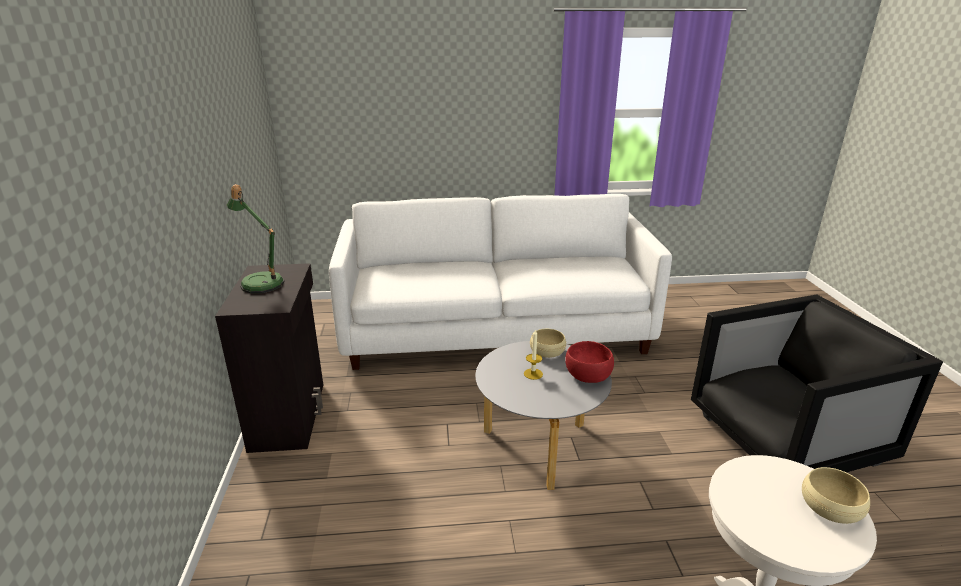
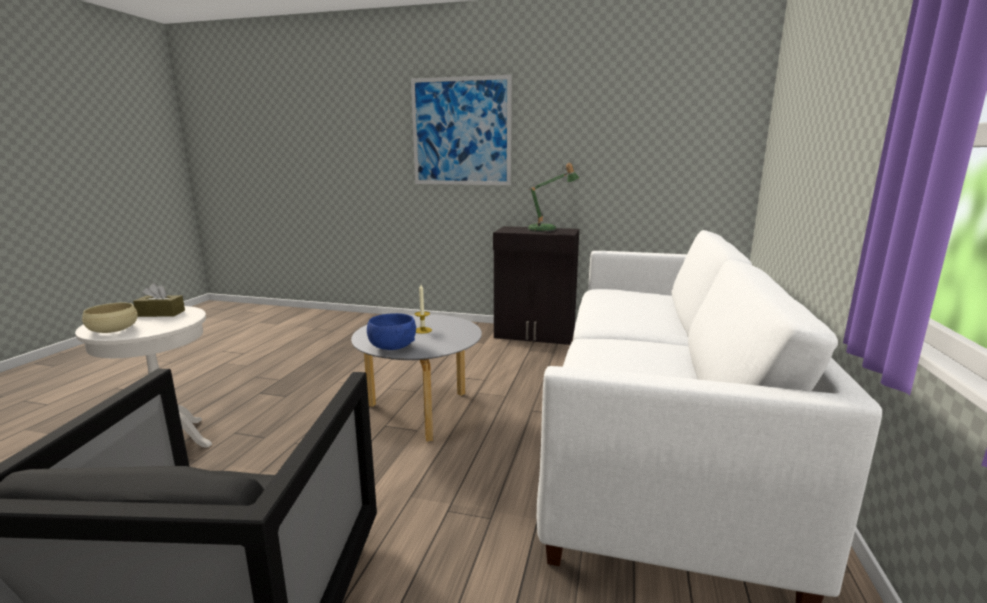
camera: 110 degrees right, 10 degrees down
beige bowl [530,329,566,358] -> none
red bowl [565,341,614,383] -> blue bowl [367,313,416,350]
none -> brown tissue box [133,283,185,317]
none -> picture [411,75,512,185]

